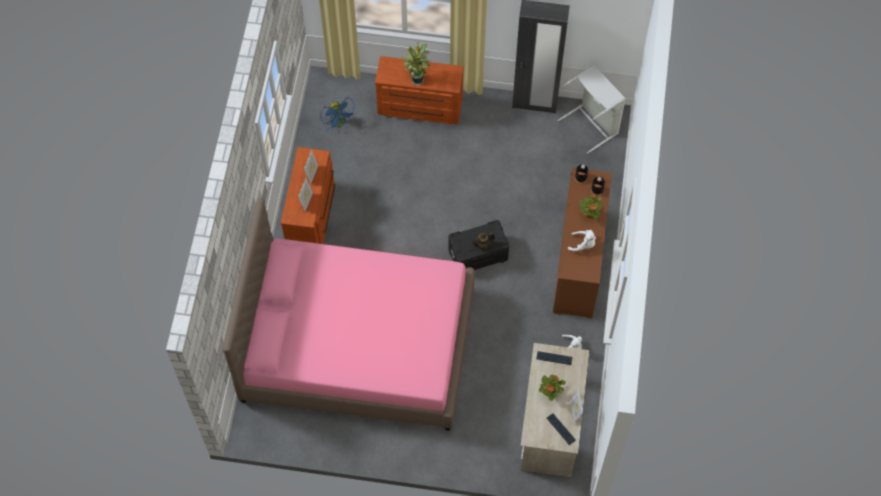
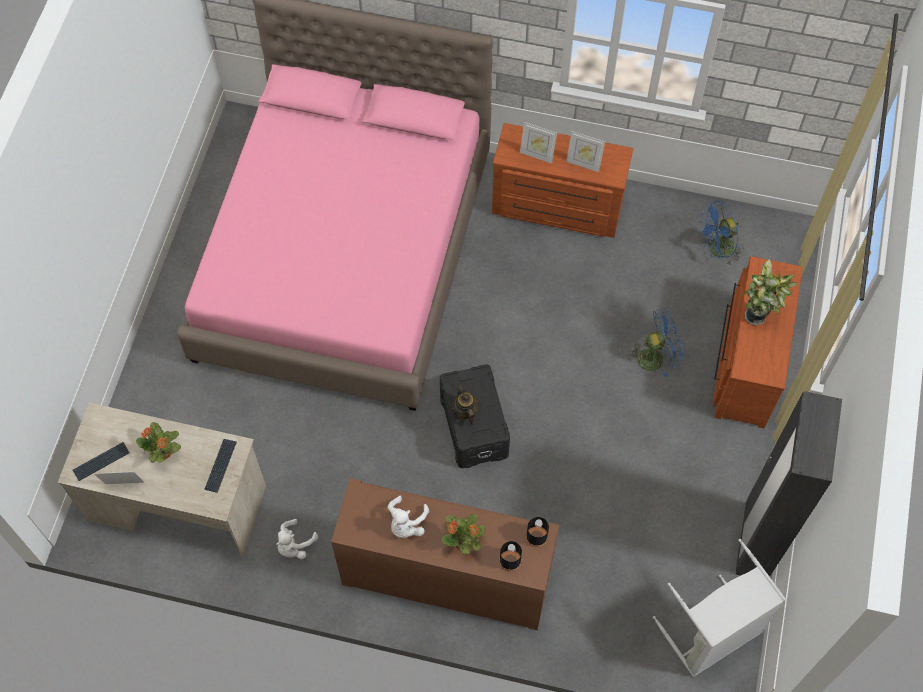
camera: 95 degrees right, 0 degrees up
none -> blue fan [628,308,684,377]

